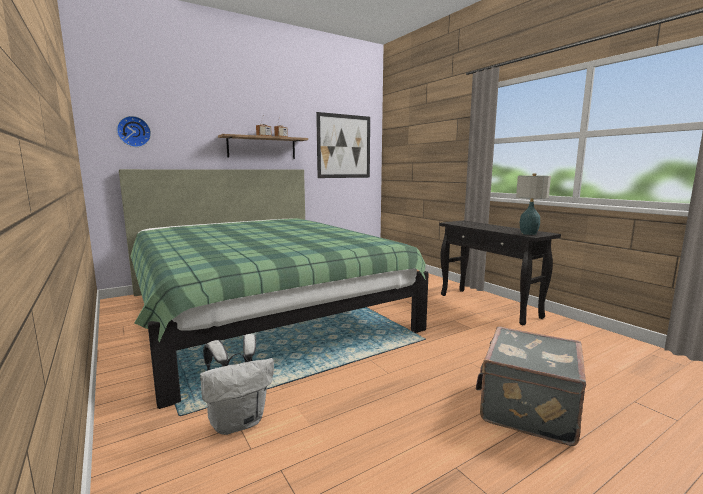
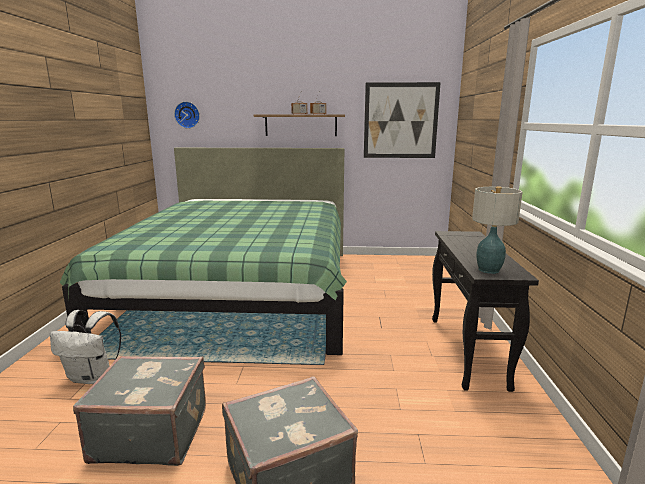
camera: 35 degrees right, 5 degrees up
none -> grey suitcase [73,356,206,466]

